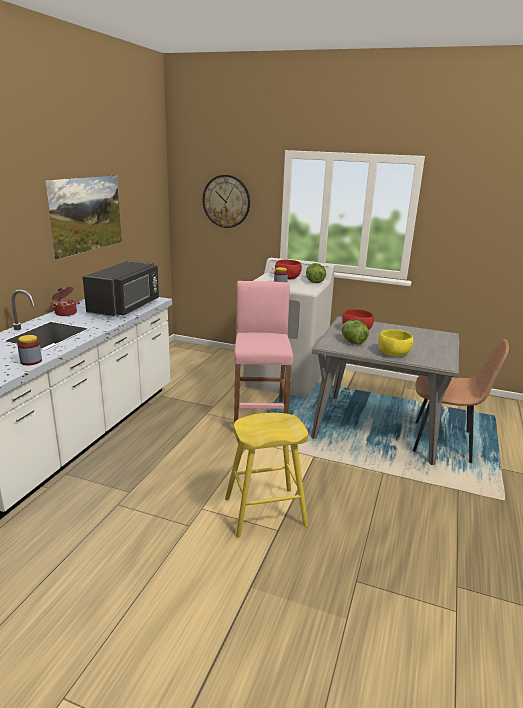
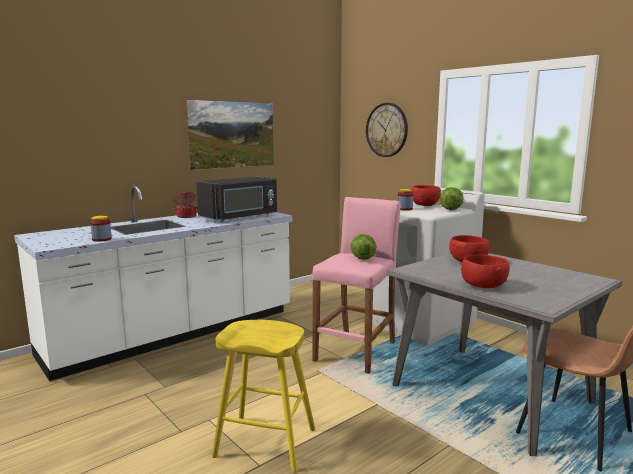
camera: 30 degrees right, 10 degrees down
lettuce [342,320,369,344] -> lettuce moved to [350,234,376,260]
yellow bowl [378,329,413,356] -> red bowl [461,255,510,288]

